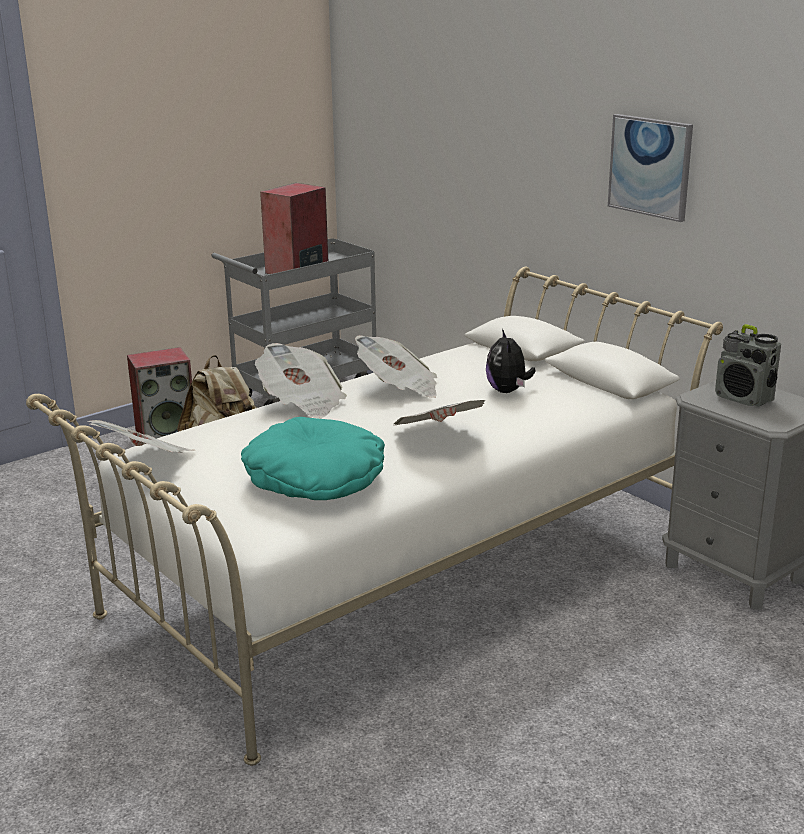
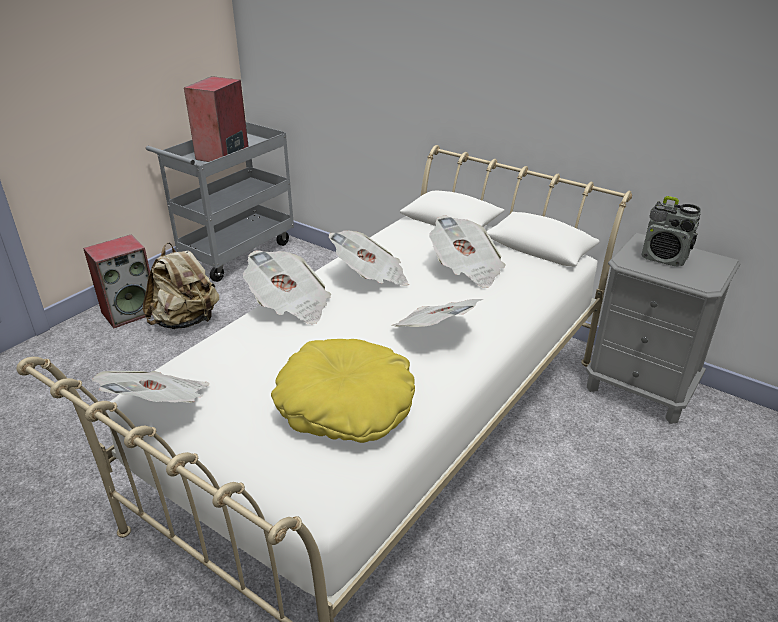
camera: 15 degrees left, 10 degrees up
turquoise pillow [241,417,385,500] -> yellow pillow [271,339,415,443]
plush toy [486,329,535,393] -> newspaper [429,215,505,288]
picture [608,114,693,222] -> none

